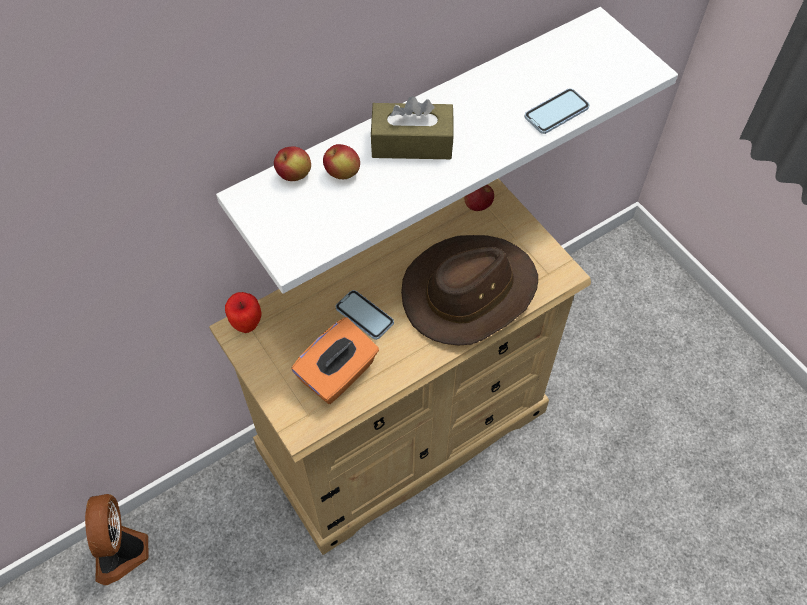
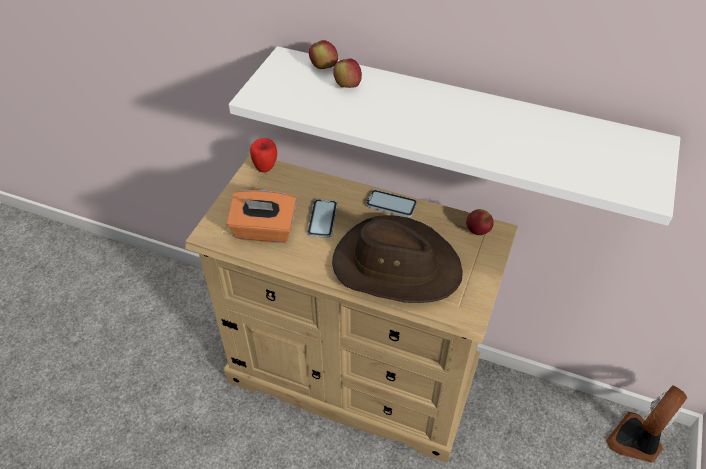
camera: 55 degrees right, 10 degrees down
fan [85,494,149,585] -> fan moved to [606,385,687,463]
brown tissue box [371,96,454,159] -> none
phone [525,88,590,134] -> phone moved to [366,190,417,217]

